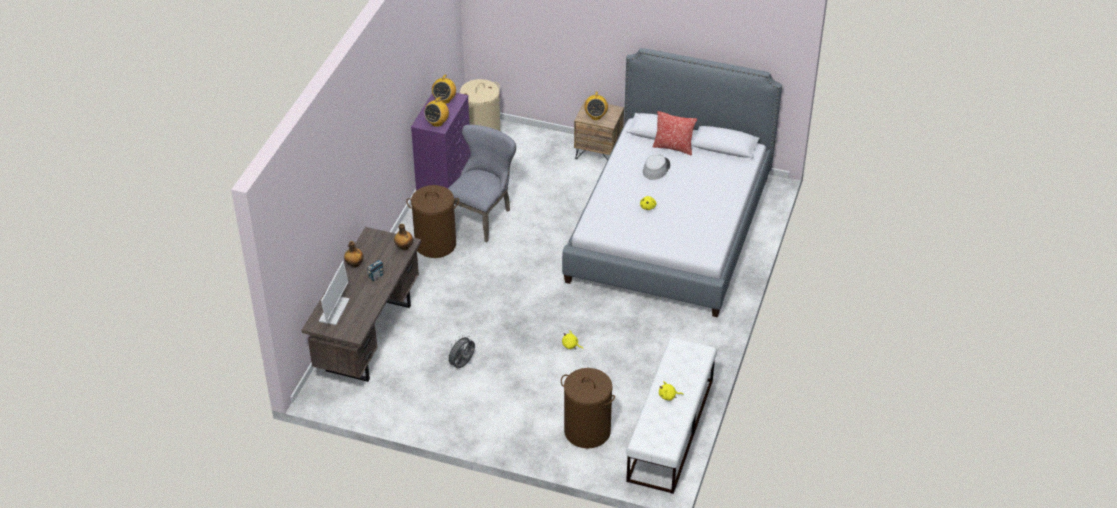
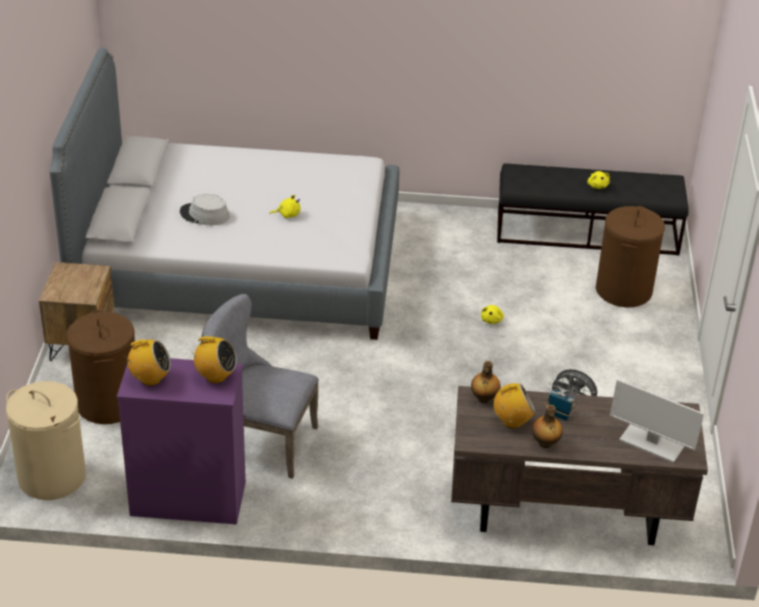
camera: 105 degrees left, 5 degrees down
monitor [319,261,350,325] -> monitor turned 150 degrees counterclockwise [610,379,704,463]
brown laundry basket [406,185,459,258] -> brown laundry basket moved to [67,310,135,424]
radio [584,92,608,120] -> radio moved to [494,383,535,428]
white bench [626,338,717,494] -> black bench [497,163,688,256]
pillow [653,111,697,155] -> none

